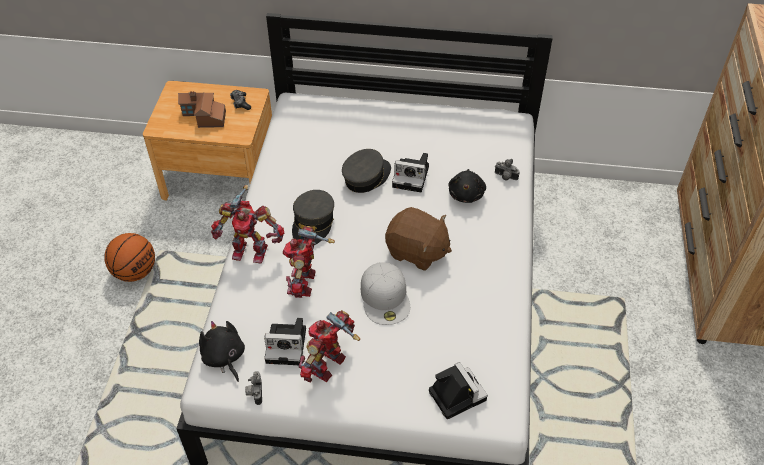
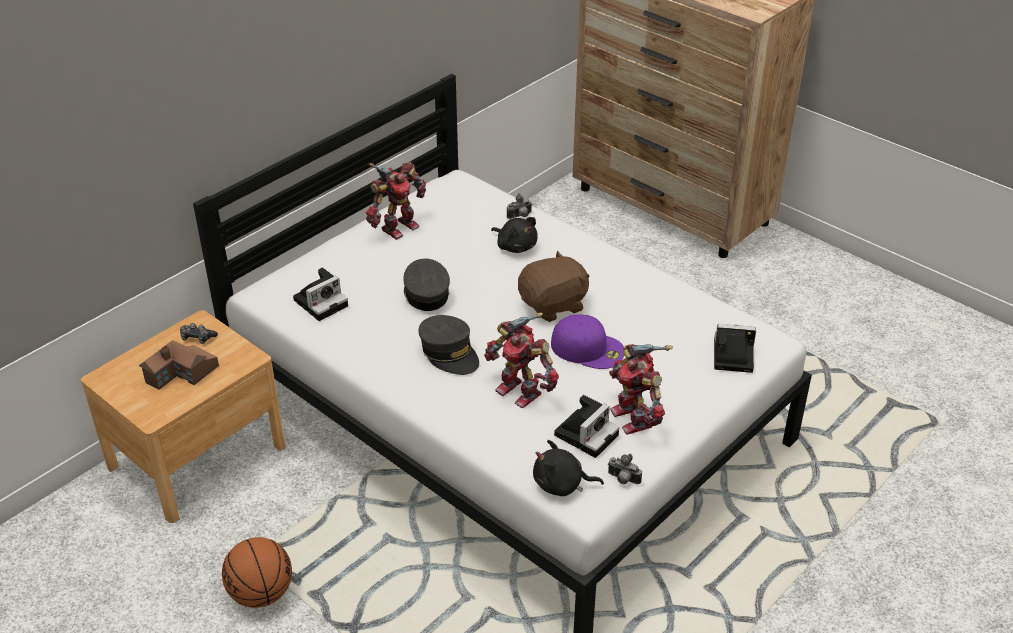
camera: 55 degrees left, 10 degrees down
toy robot [211,185,284,264] -> toy robot moved to [366,163,426,240]
white cap [361,262,410,325] -> purple cap [551,314,624,369]
camera [392,153,429,192] -> camera moved to [293,268,348,321]

